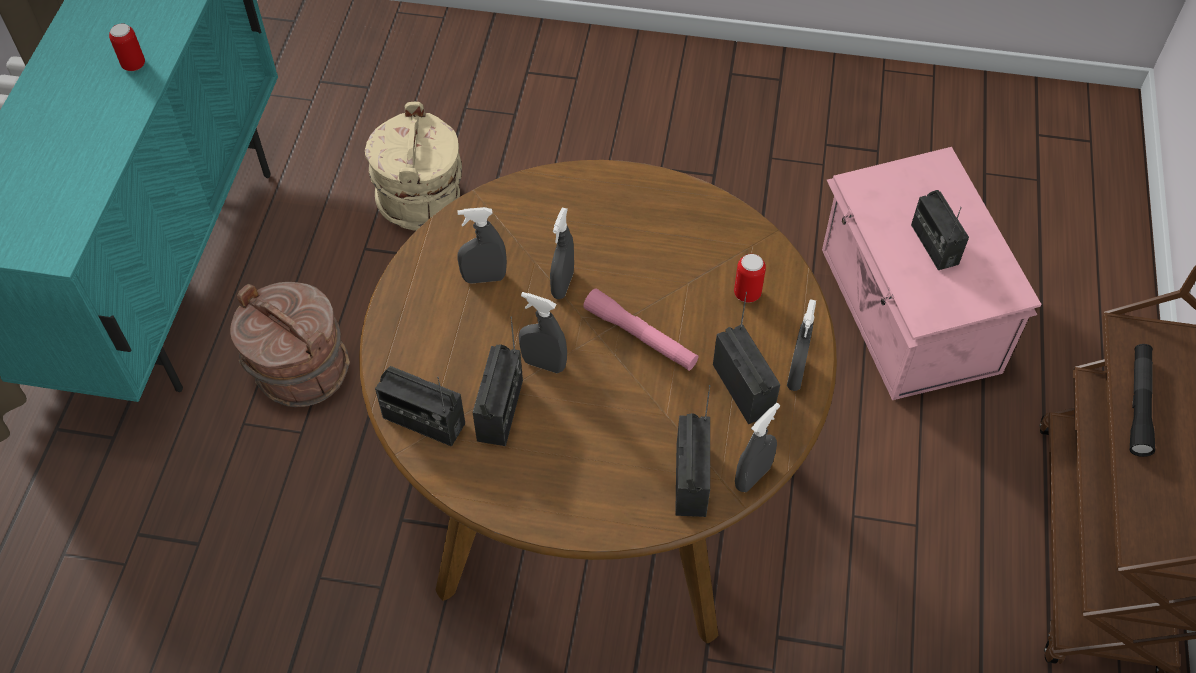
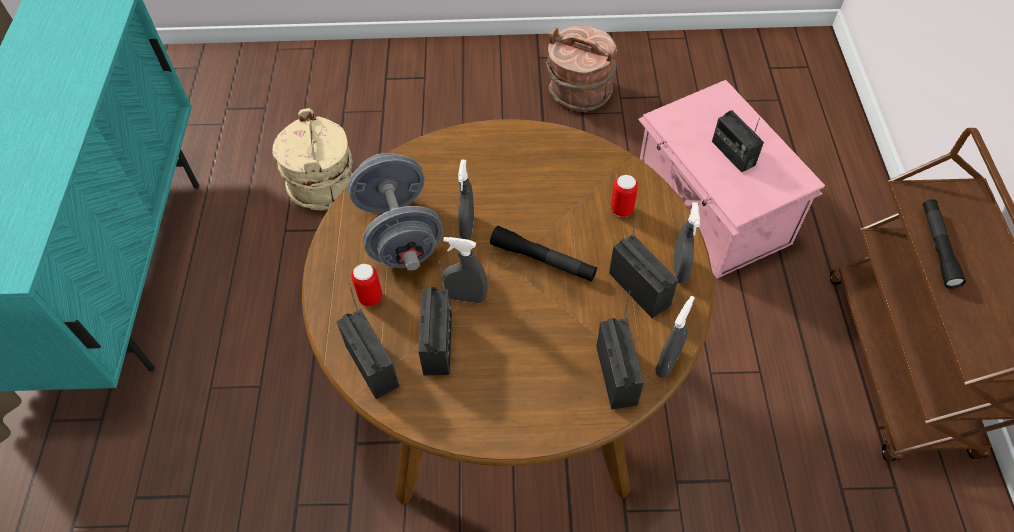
camera: 10 degrees left, 0 degrees up
can [109,24,145,71] -> can moved to [352,264,382,306]
brown bucket [230,282,350,407] -> brown bucket moved to [545,25,617,112]
radio [375,366,465,446] -> radio turned 135 degrees counterclockwise [337,282,400,399]
grey spray bottle [457,207,507,284] -> grey dumbbell [348,153,443,271]
pink flashlight [583,288,698,371] -> black flashlight [490,226,597,282]

